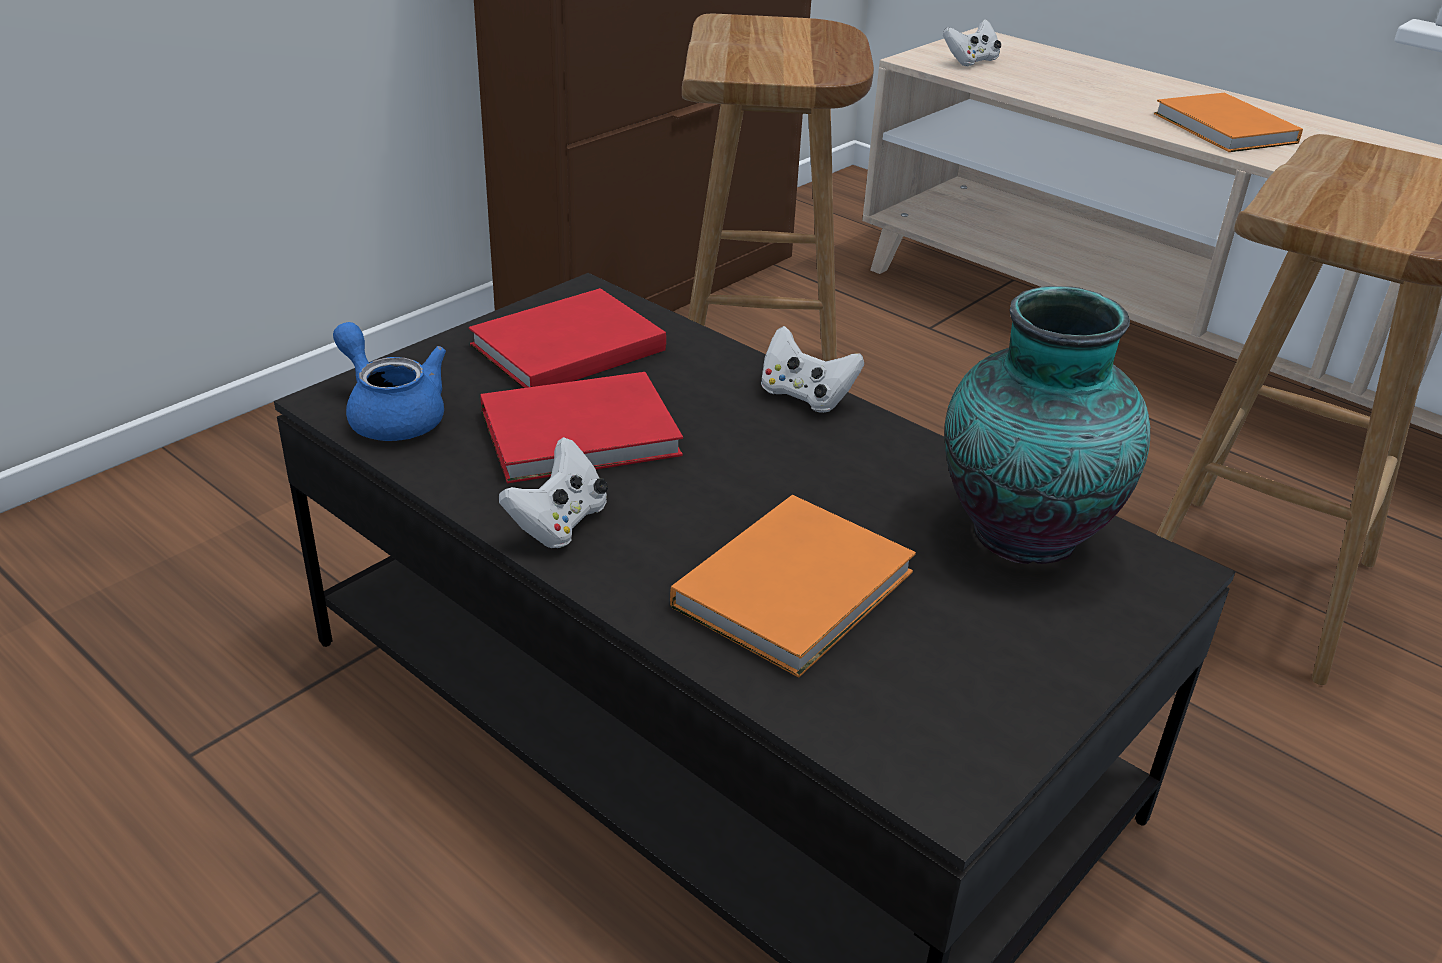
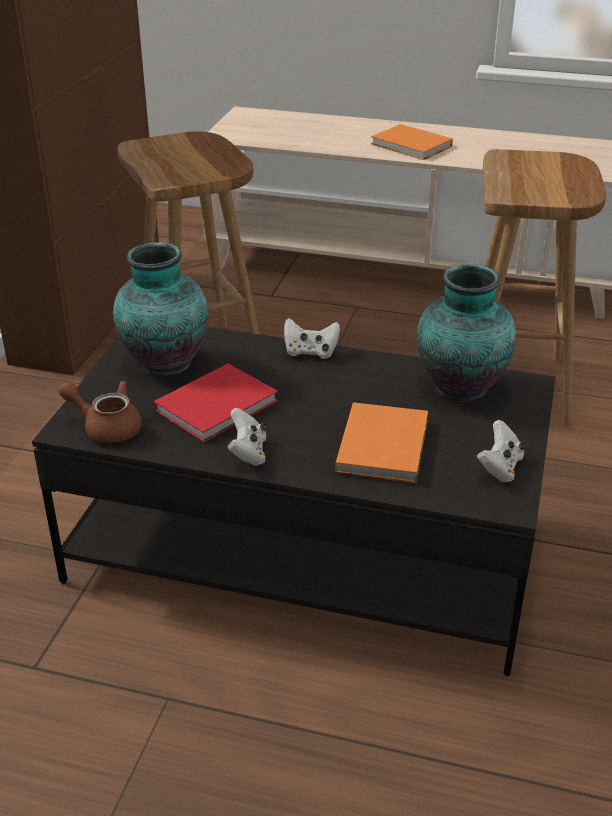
camera: 25 degrees left, 0 degrees up
blue teapot [333,322,446,441] -> brown teapot [58,381,142,443]
red book [469,288,666,388] -> vase [113,242,209,376]
white game controller [943,19,1001,66] -> white game controller moved to [477,420,526,482]

